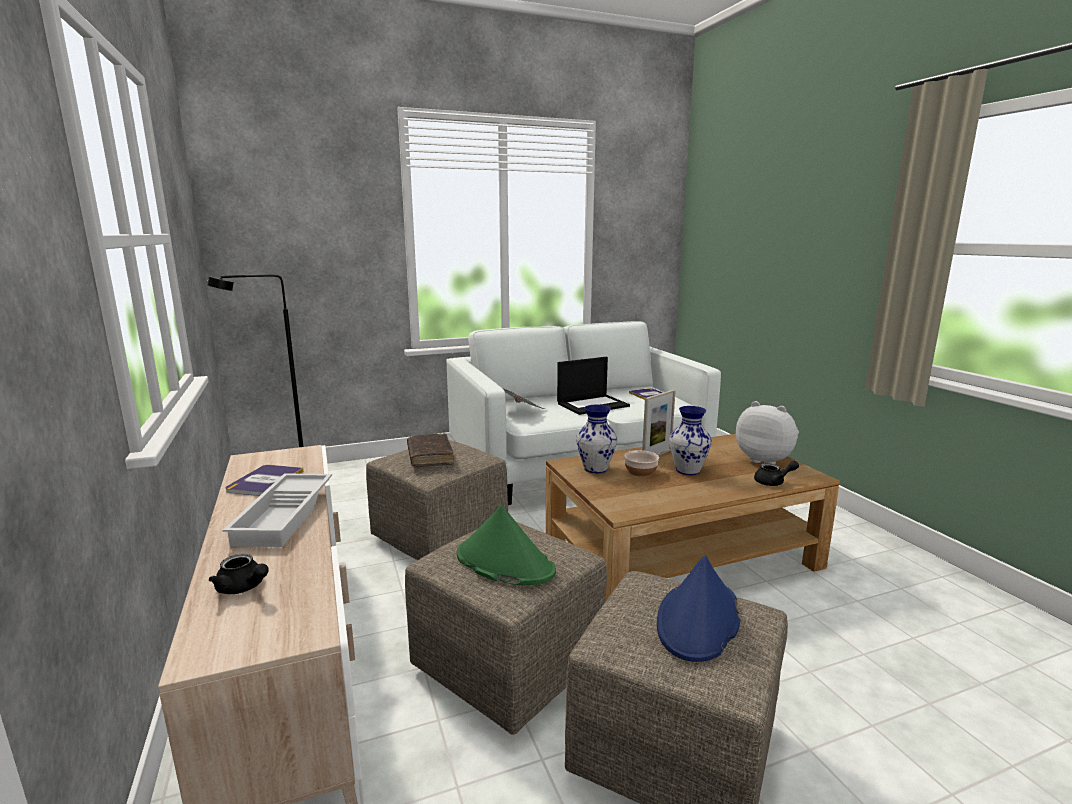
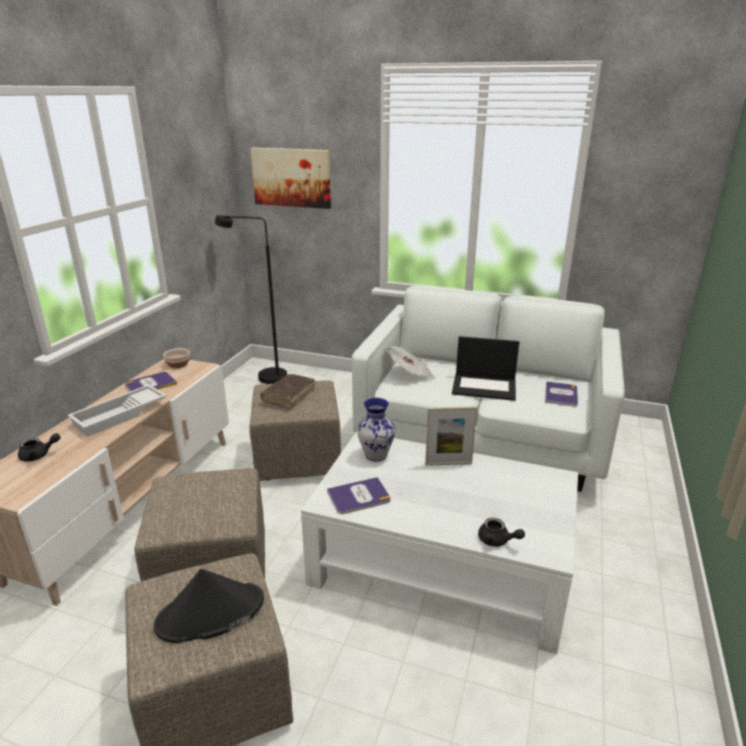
camera: 40 degrees right, 10 degrees up
black teapot [209,554,269,594] -> black teapot turned 90 degrees counterclockwise [18,433,61,462]
green hat [457,505,556,586] -> none
brown coffee table [546,434,840,602] -> white coffee table [301,431,578,654]
bowl [624,450,659,477] -> bowl moved to [163,348,190,368]
blue hat [657,555,740,662] -> black hat [153,569,264,643]
vase [669,406,712,475] -> none
plush toy [736,401,799,465] -> none
none -> picture [250,148,331,209]
none -> book [327,477,391,514]

